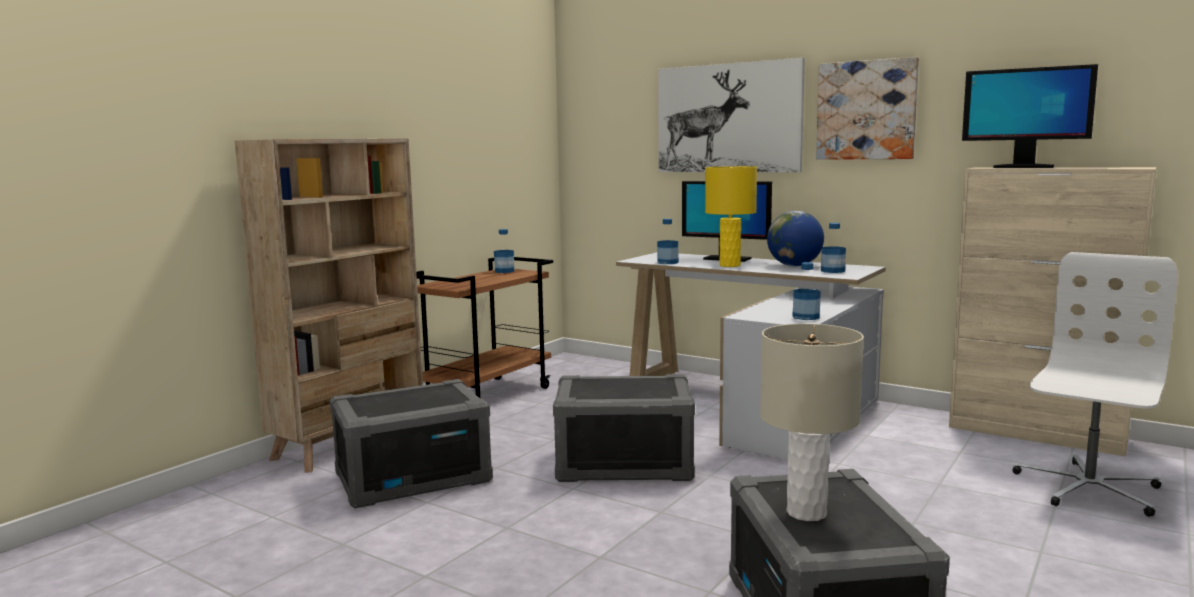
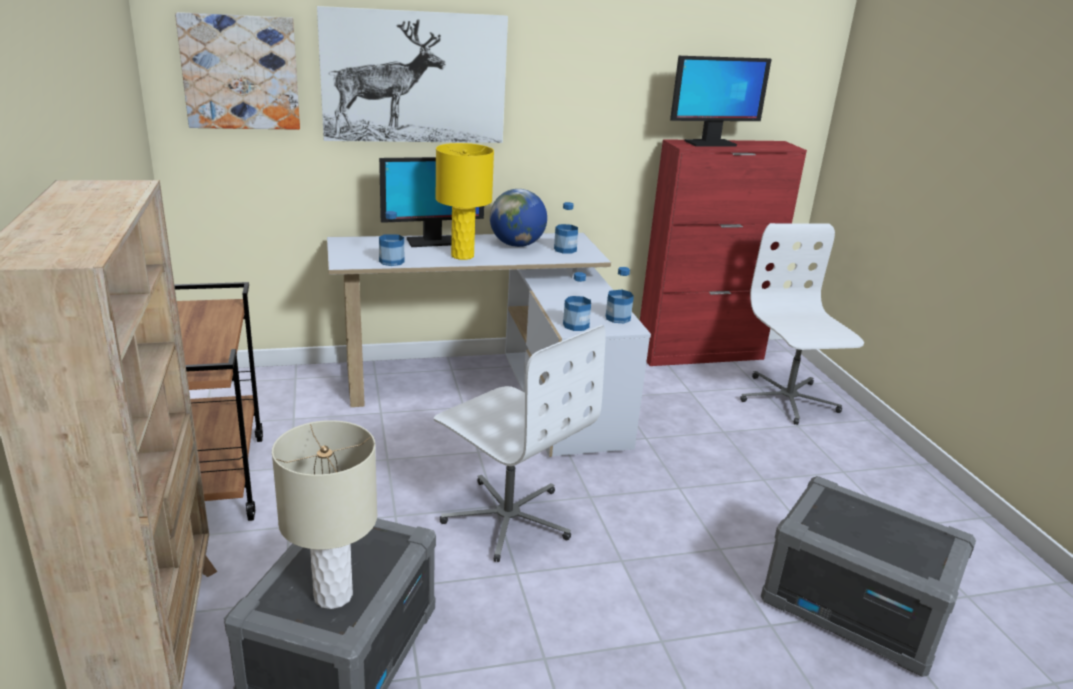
camera: 50 degrees left, 15 degrees up
bottle [494,229,514,273] -> bottle moved to [563,272,591,331]
grey storage box [553,374,695,482] -> white office chair [434,325,606,562]
beige table lamp [760,324,864,521] -> beige table lamp moved to [272,420,377,609]
picture [816,57,919,160] -> picture moved to [175,12,300,130]
beige cabinet [949,167,1157,456] -> red cabinet [640,139,807,366]

